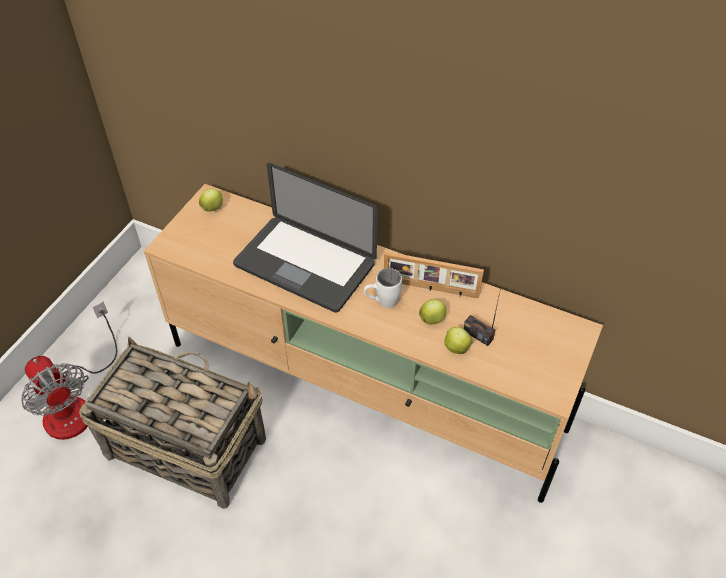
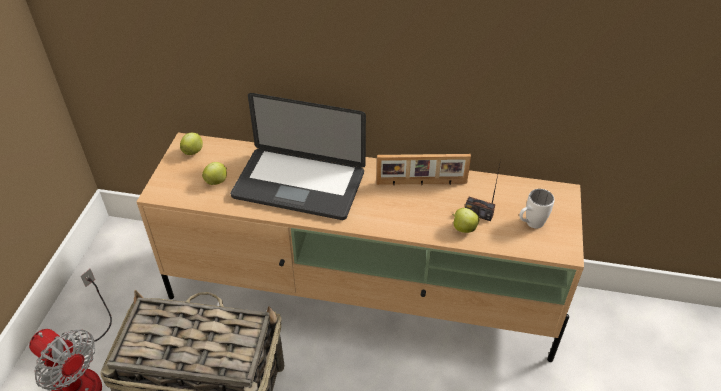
camera: 15 degrees left, 5 degrees down
white mug [364,268,402,308] -> white mug moved to [519,189,554,229]
apple [419,299,447,324] -> apple moved to [202,162,227,185]

